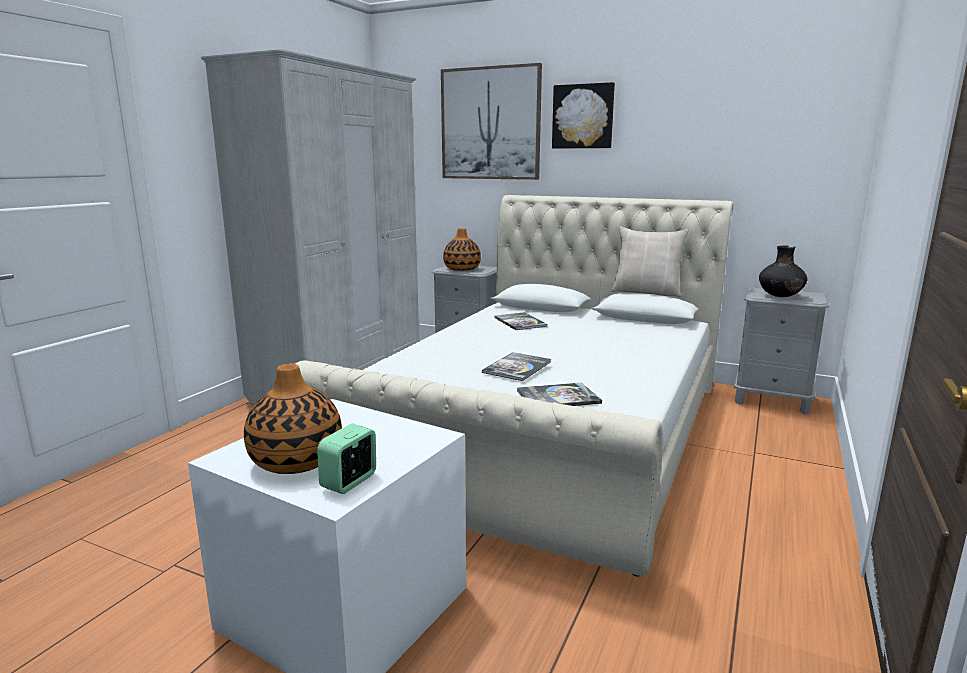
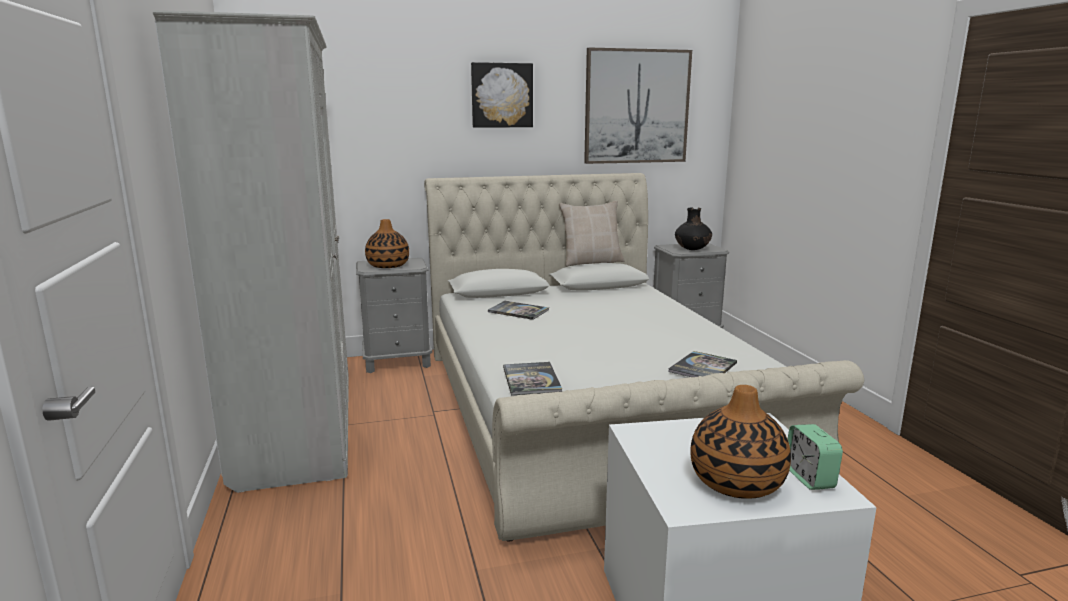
camera: 40 degrees left, 0 degrees up
picture [441,63,542,180] -> picture moved to [584,48,692,164]
book [482,352,551,381] -> book moved to [503,362,562,395]

